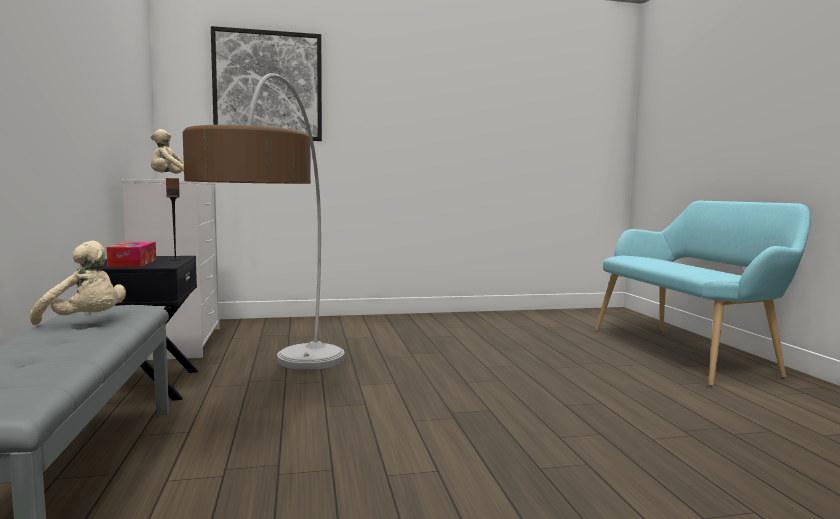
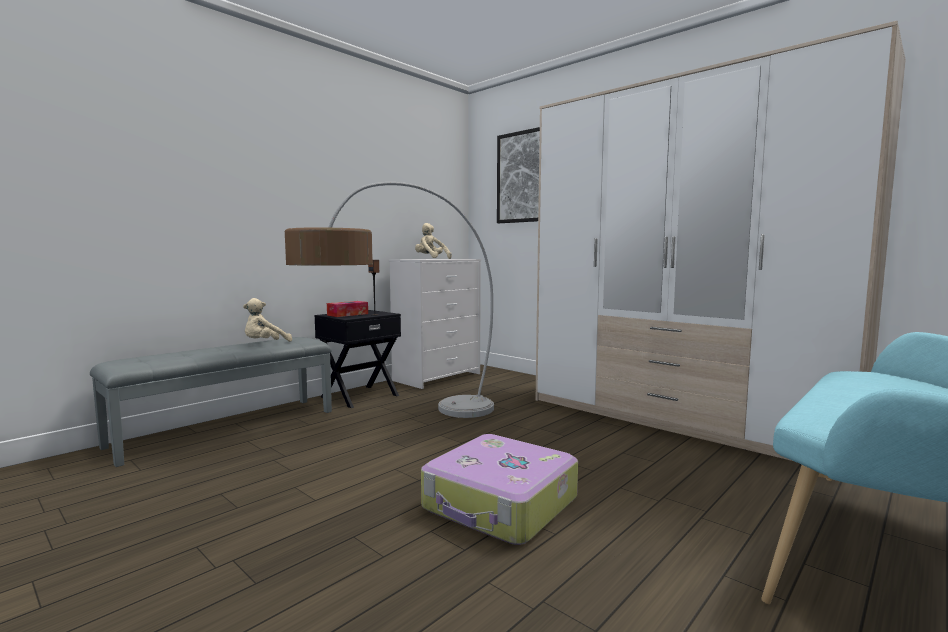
camera: 55 degrees right, 0 degrees up
beige plush toy [30,241,126,325] -> beige plush toy turned 60 degrees clockwise [243,298,292,342]
none -> suitcase [421,434,578,545]
none -> wardrobe [536,21,906,461]

